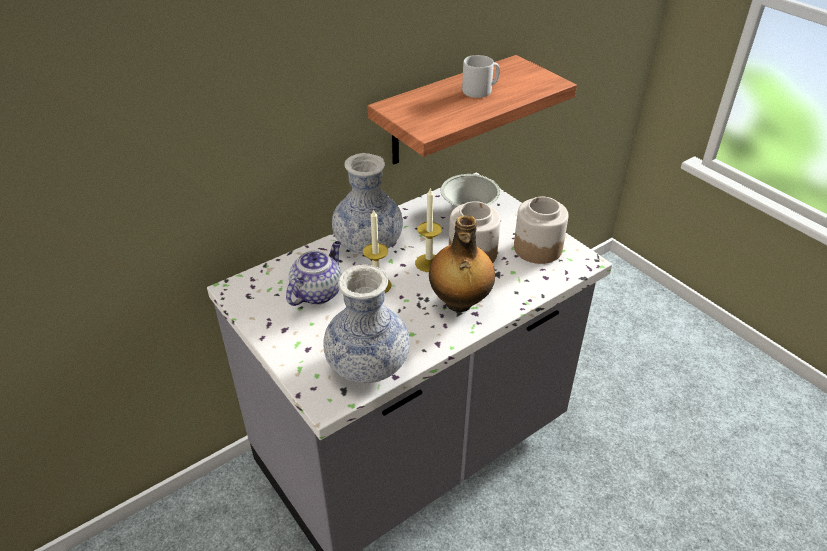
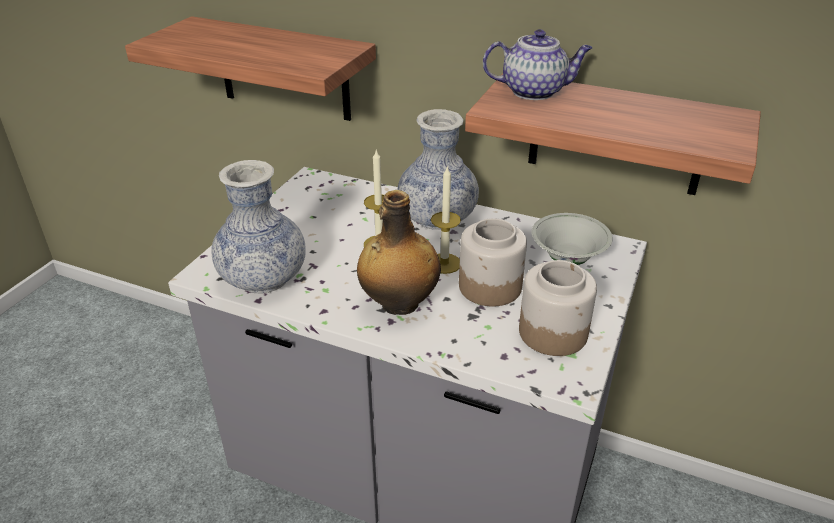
camera: 60 degrees right, 5 degrees down
teapot [286,241,341,306] -> teapot moved to [483,29,592,100]
grey mug [462,55,500,98] -> none
none -> shelf [125,16,376,121]

